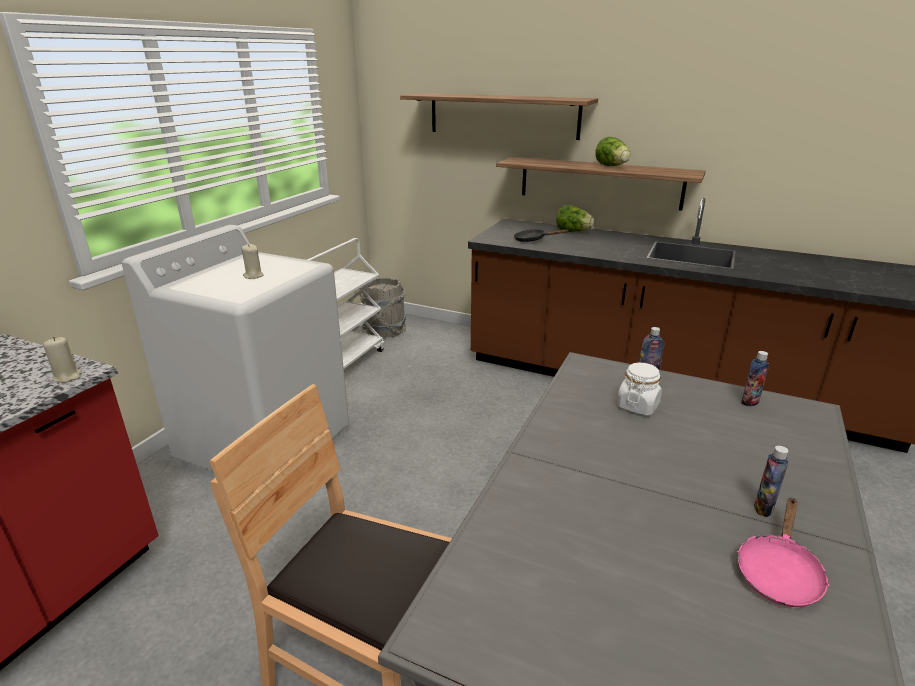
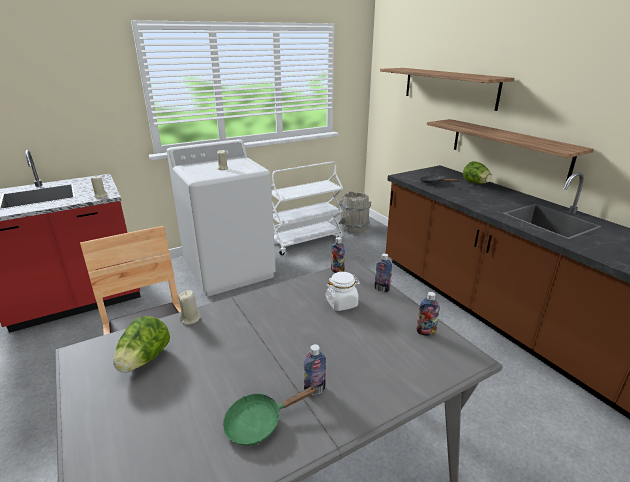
camera: 35 degrees right, 0 degrees up
lettuce [595,137,630,166] -> lettuce moved to [114,316,170,372]
pink frying pan [737,498,830,607] -> green frying pan [223,386,316,446]
none -> beige candle [178,290,201,325]
none -> bottle [331,237,345,273]

